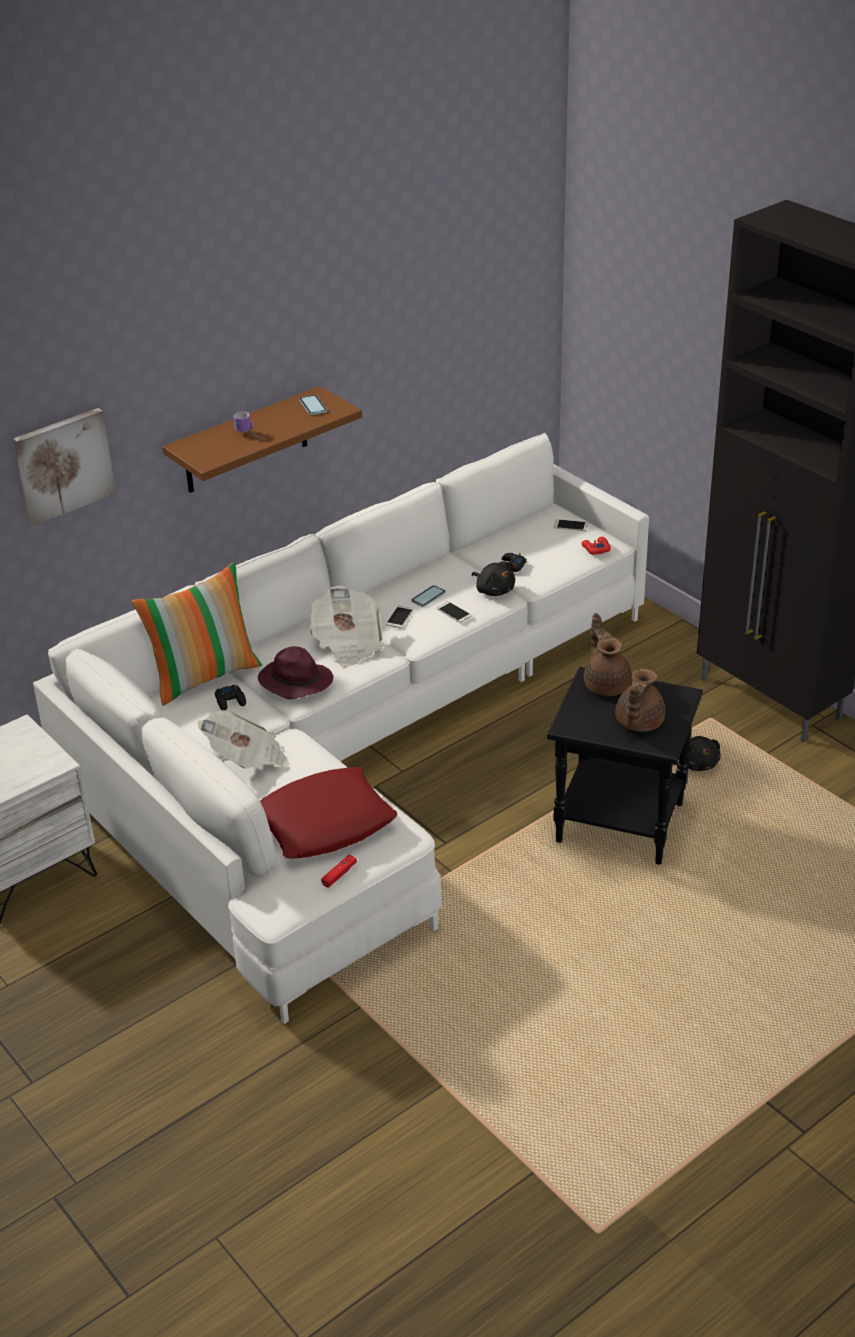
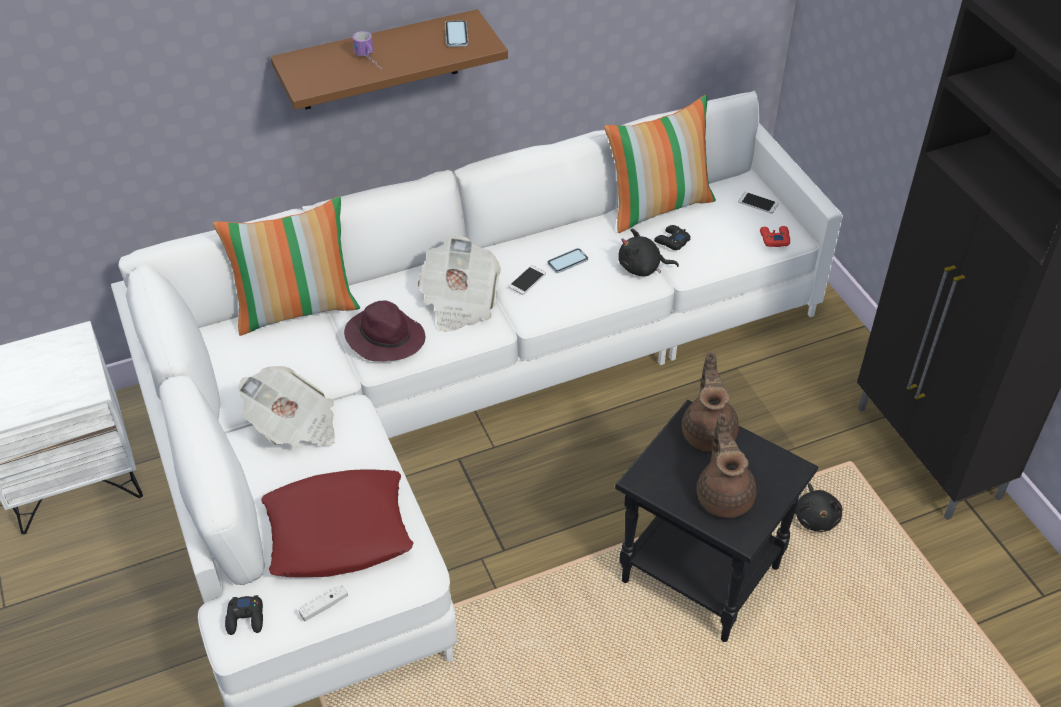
camera: 15 degrees right, 10 degrees up
picture [13,408,116,525] -> none
black game controller [215,685,246,710] -> black game controller moved to [225,595,263,635]
red game controller [321,855,357,888] -> white game controller [299,585,348,621]
phone [436,601,472,623] -> none
black plush toy [472,562,515,596] -> black plush toy turned 120 degrees clockwise [618,229,679,276]
brown teapot [615,669,665,732] -> brown teapot turned 135 degrees clockwise [697,414,756,518]
none -> pillow [604,95,716,233]

